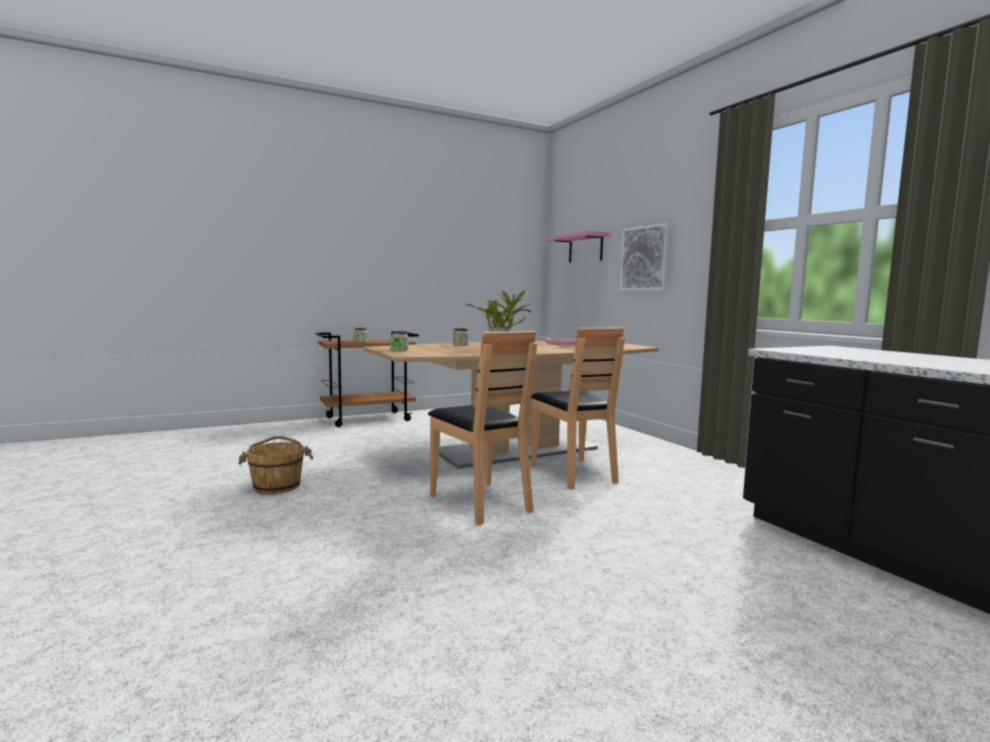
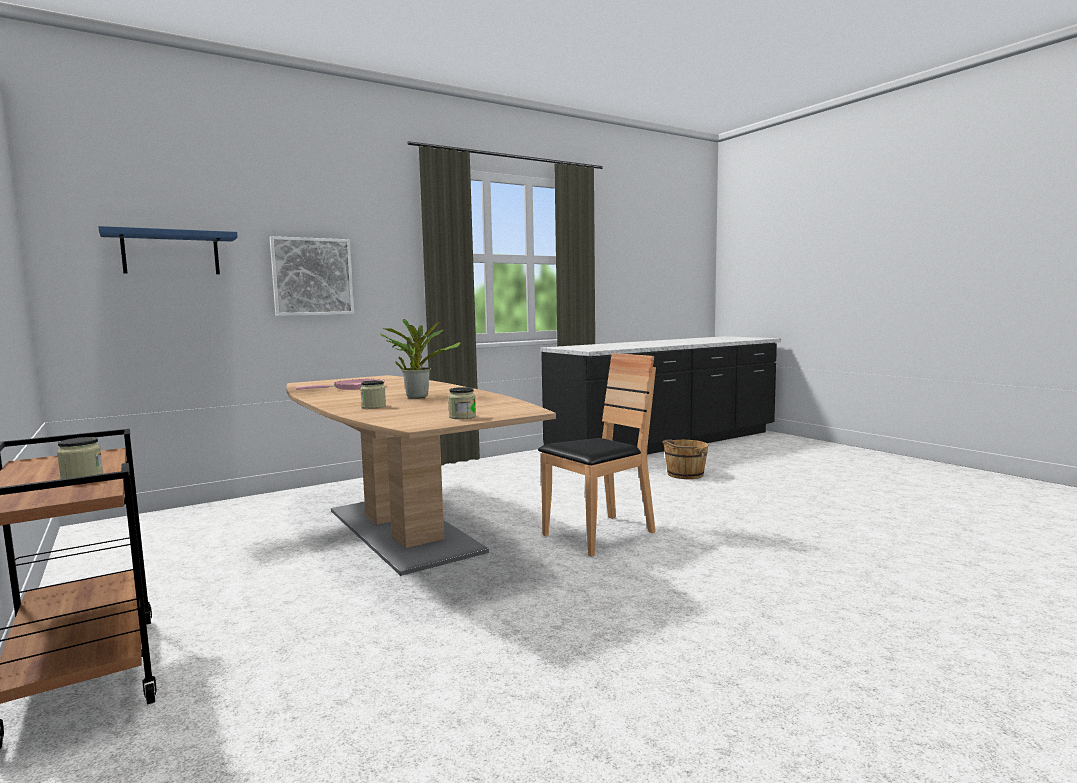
camera: 95 degrees left, 0 degrees up
brown bucket [238,436,313,494] -> brown bucket moved to [662,439,708,479]
brown chair [531,327,625,489] -> none
pink shelf [546,230,610,263] -> blue shelf [98,226,238,274]

